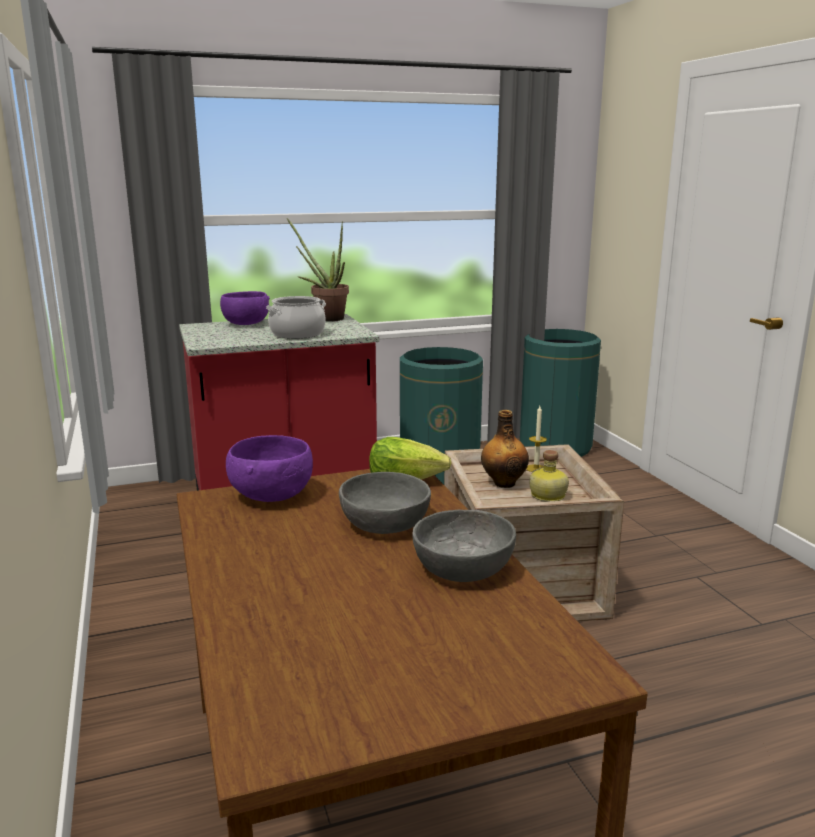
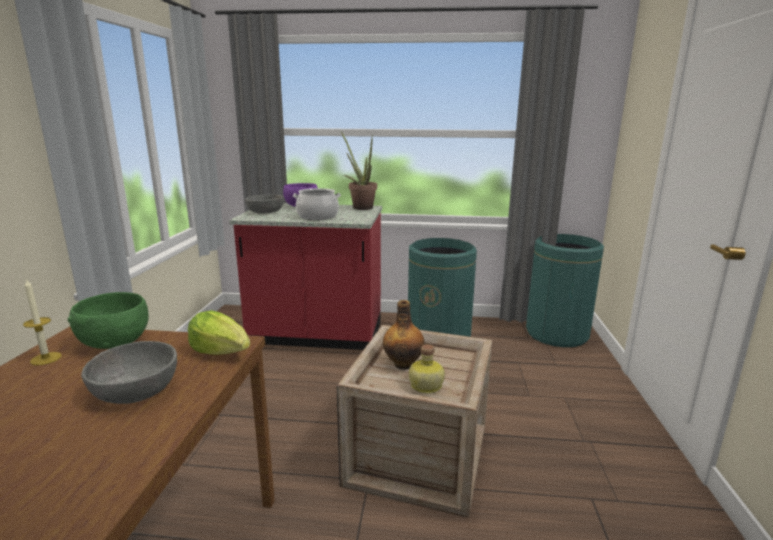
camera: 25 degrees right, 0 degrees up
purple bowl [226,435,313,502] -> green bowl [68,292,149,349]
grey bowl [412,510,516,582] -> grey bowl moved to [245,195,284,214]
candle [526,406,547,472] -> candle moved to [23,278,62,365]

